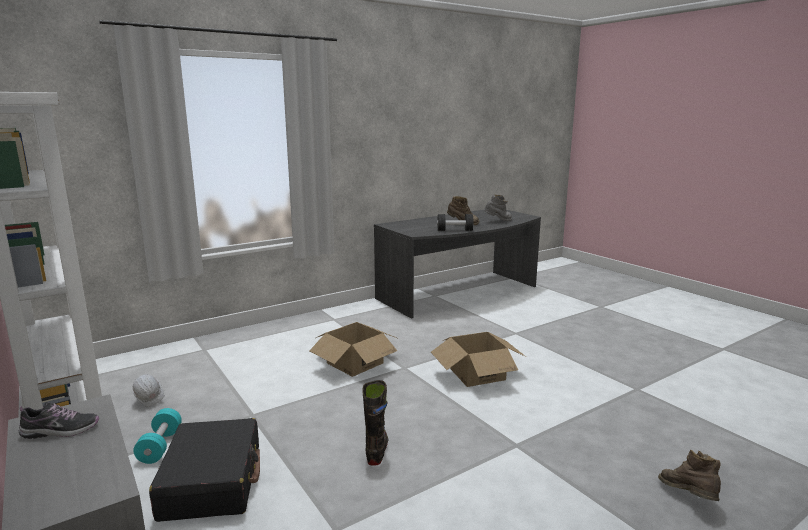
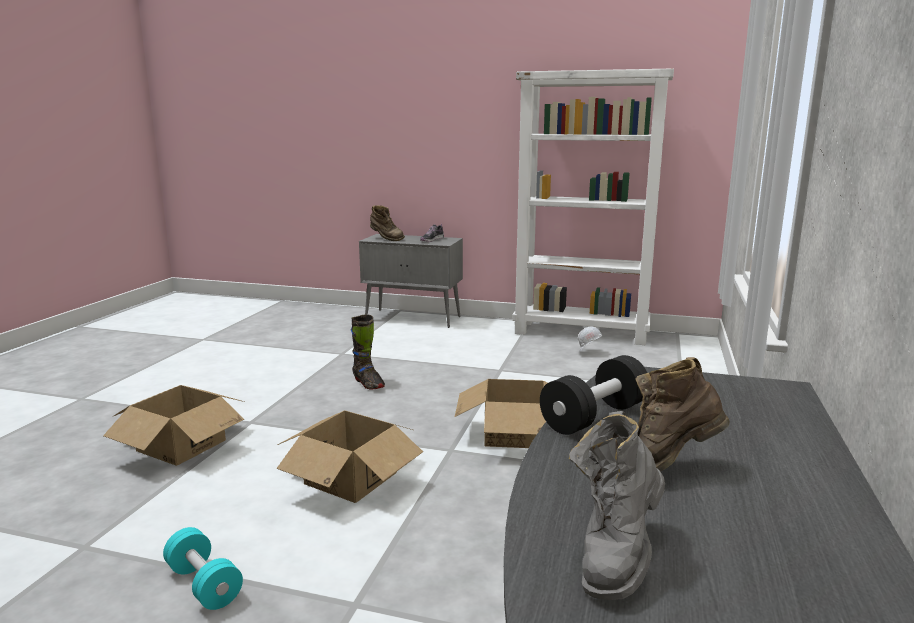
camera: 140 degrees right, 0 degrees up
turquoise dumbbell [133,408,182,464] -> turquoise dumbbell moved to [163,527,243,610]
black suitcase [149,418,260,522] -> none
brown boot [658,450,721,501] -> brown boot moved to [370,205,405,241]
none -> cardboard box [103,385,245,466]

